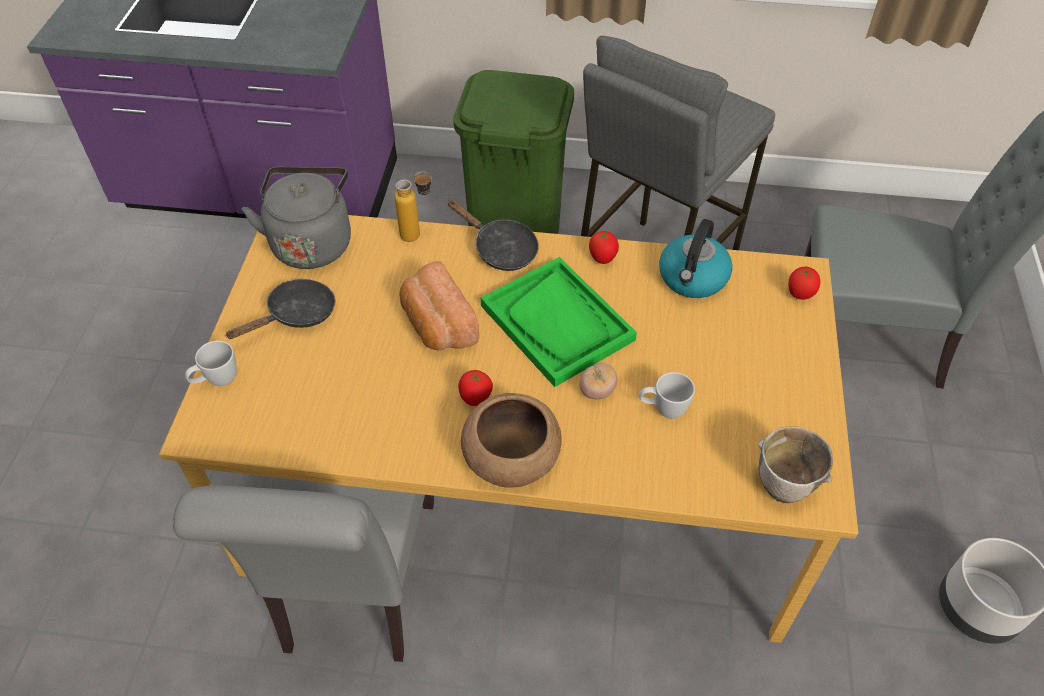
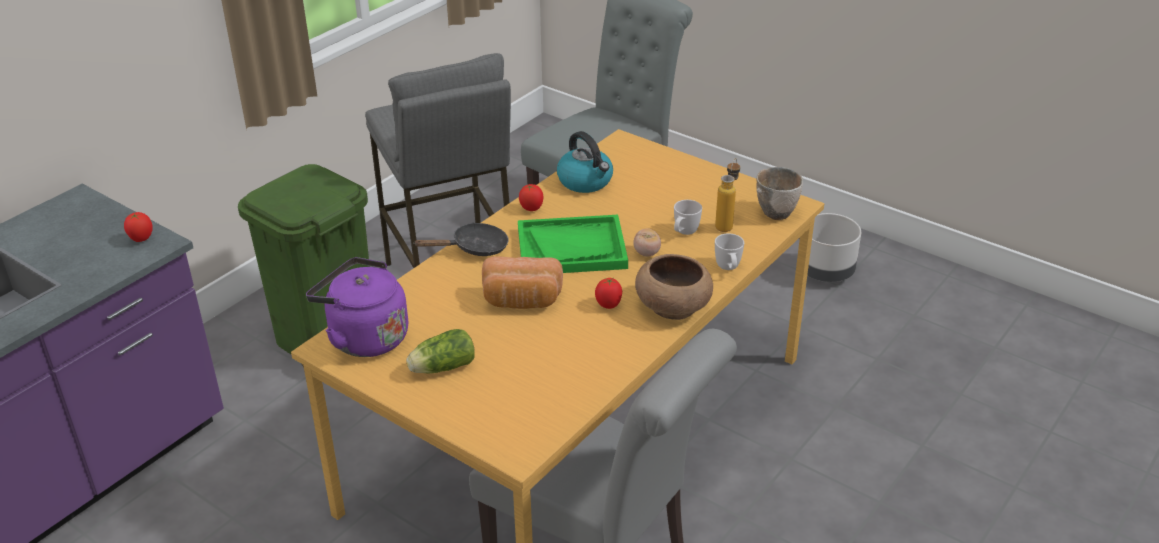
camera: 60 degrees left, 15 degrees down
white mug [185,341,237,386] -> white mug moved to [715,233,744,270]
black frying pan [225,279,336,339] -> lettuce [406,329,475,374]
grey kettle [242,167,351,269] -> purple kettle [306,257,408,357]
bottle [395,171,432,242] -> bottle moved to [715,158,740,232]
tomato [788,267,820,300] -> tomato moved to [124,212,153,242]

